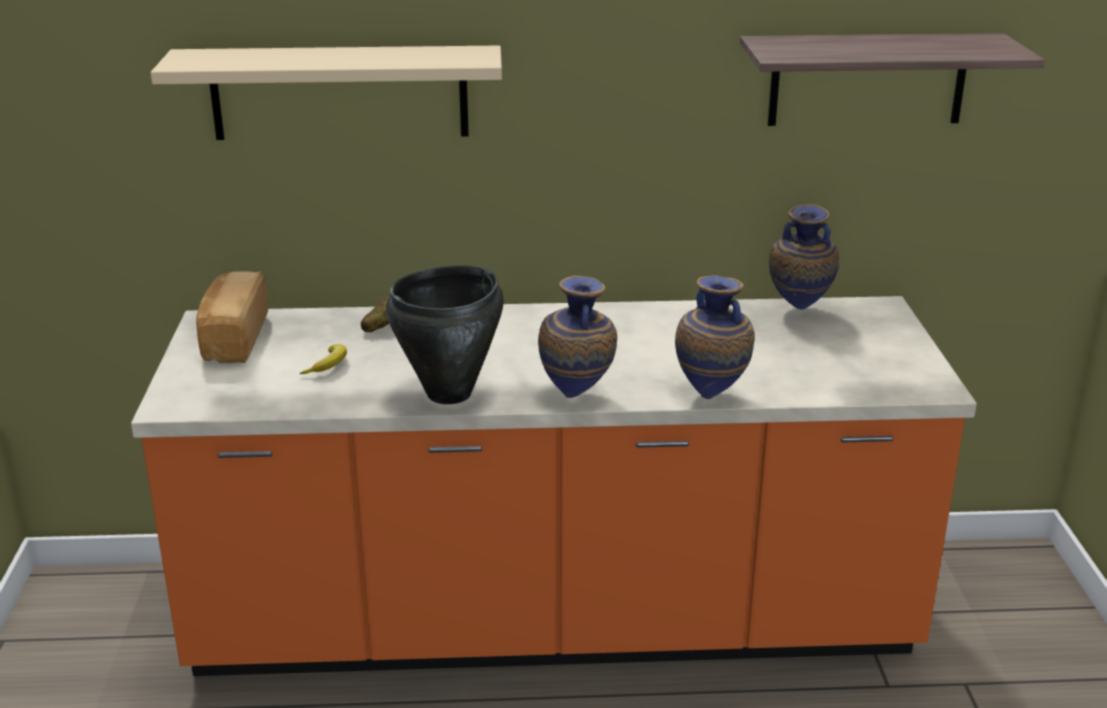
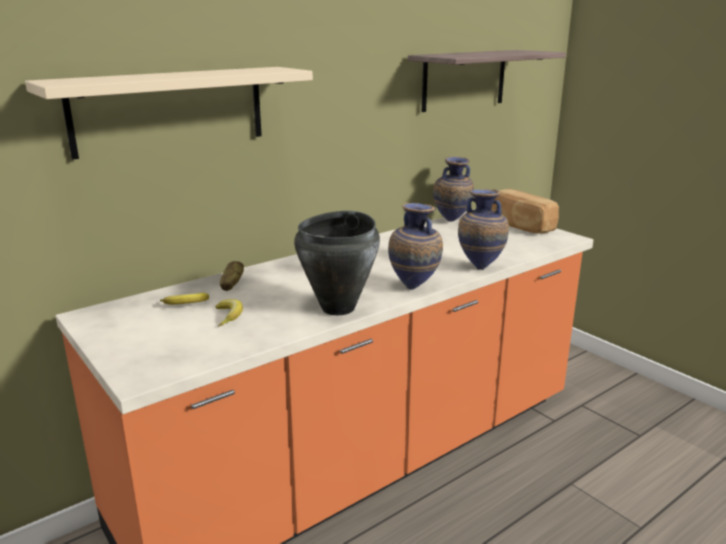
camera: 35 degrees left, 5 degrees down
bread [196,271,268,363] -> bread moved to [492,188,559,234]
none -> banana [160,293,209,305]

